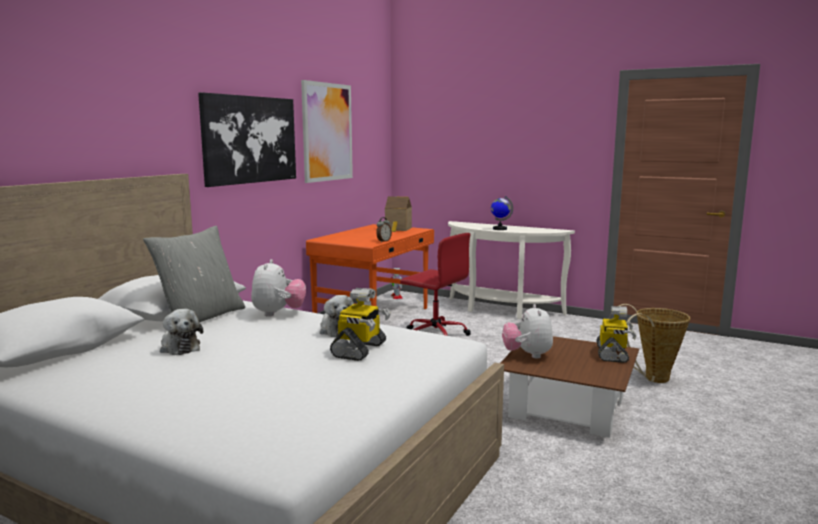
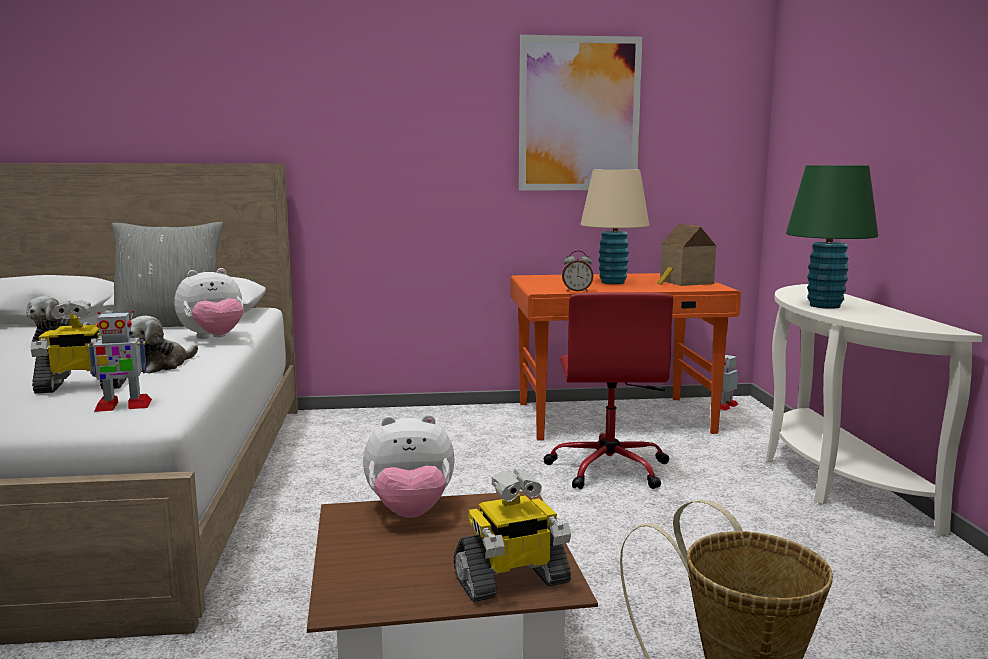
camera: 55 degrees right, 0 degrees up
picture [198,92,296,187] -> none
globe [491,196,513,230] -> green table lamp [786,165,878,309]
plush toy [502,304,553,359] -> plush toy turned 150 degrees counterclockwise [363,414,455,518]
none -> toy robot [88,310,152,412]
none -> beige table lamp [580,169,650,284]

